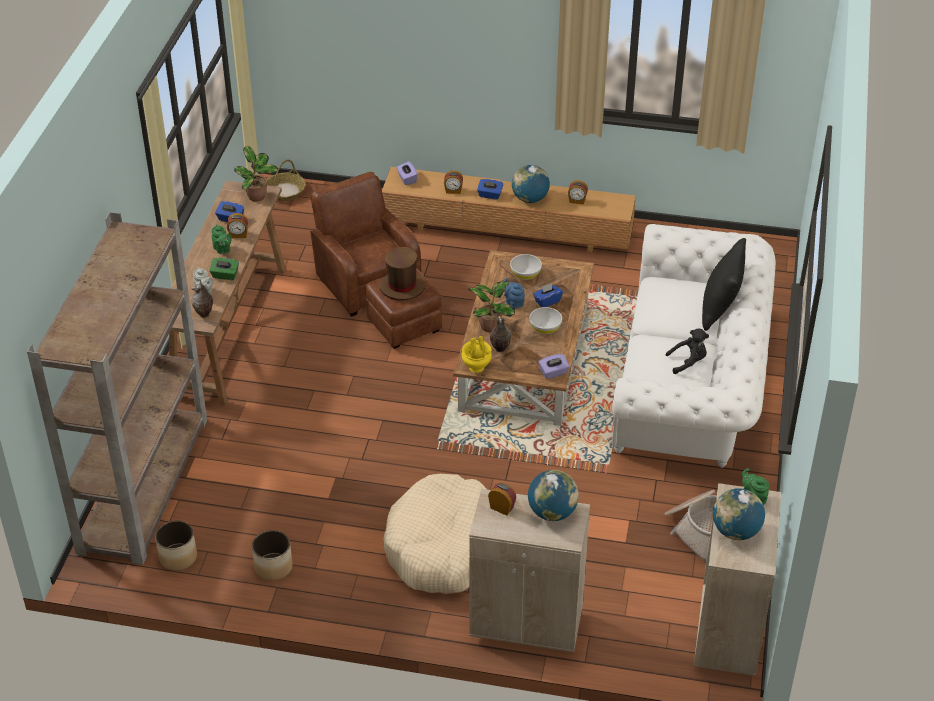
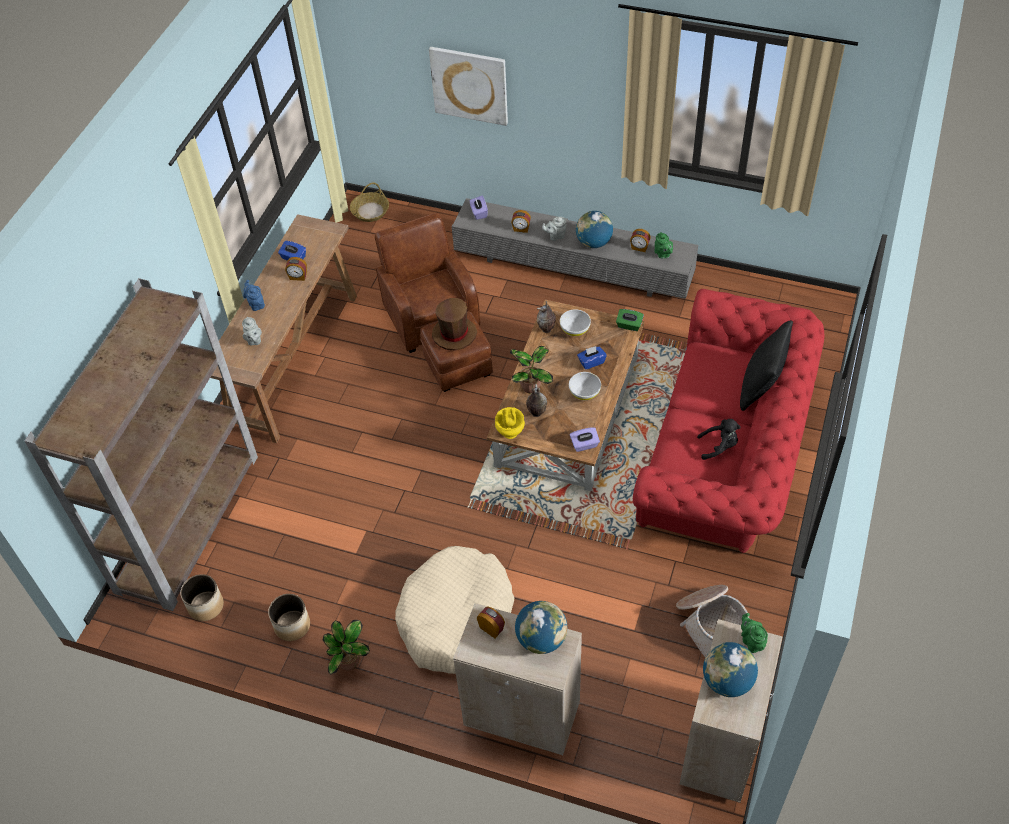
camera: 10 degrees right, 10 degrees up
vase [190,280,213,318] -> vase moved to [537,301,556,333]
green tissue box [209,258,239,280] -> green tissue box moved to [616,309,644,331]
green teapot [212,224,232,254] -> green teapot moved to [655,232,673,259]
potted plant [234,146,278,202] -> potted plant moved to [323,620,370,674]
brown tv stand [382,167,636,252] -> grey tv stand [452,198,698,299]
blue tissue box [477,179,503,200] -> grey teapot [542,217,567,241]
blue teapot [503,278,525,309] -> blue teapot moved to [243,280,265,311]
white sofa [612,224,776,468] -> red sofa [633,289,824,553]
none -> picture [429,47,508,126]

